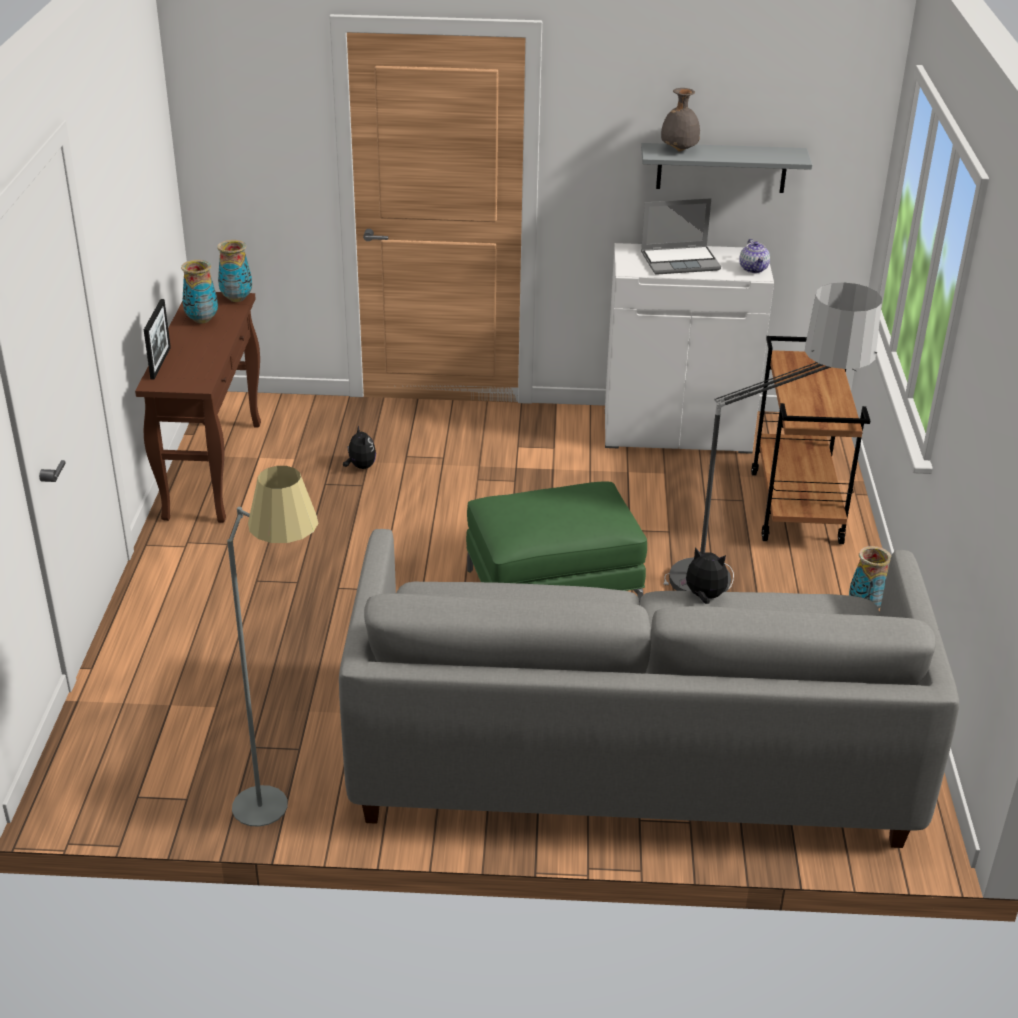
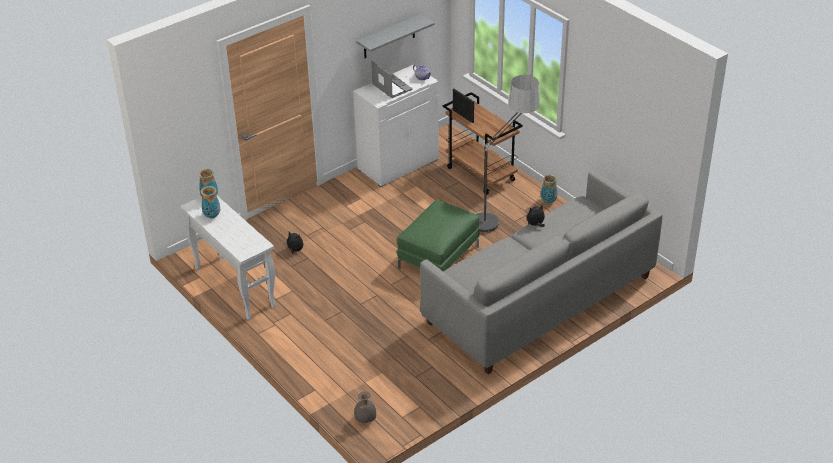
camera: 40 degrees left, 5 degrees up
brown console table [135,292,261,523] -> white console table [180,196,276,320]
picture frame [144,299,171,380] -> picture frame moved to [453,89,474,123]
grey floor lamp [227,466,318,827] -> none
laptop [641,198,721,275] -> laptop turned 75 degrees counterclockwise [371,61,413,98]
grey vase [661,88,700,152] -> grey vase moved to [354,391,376,423]

